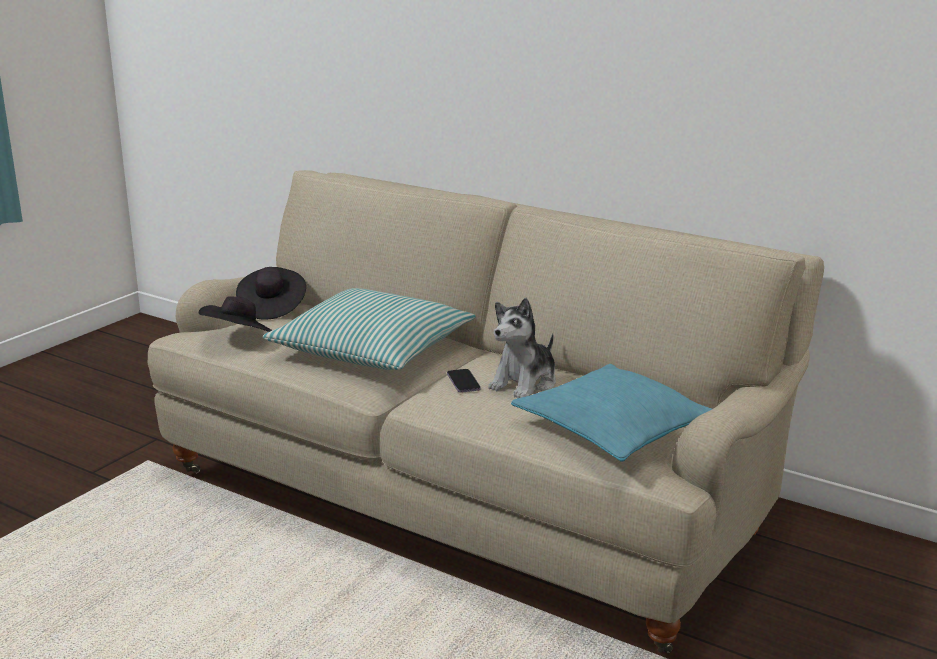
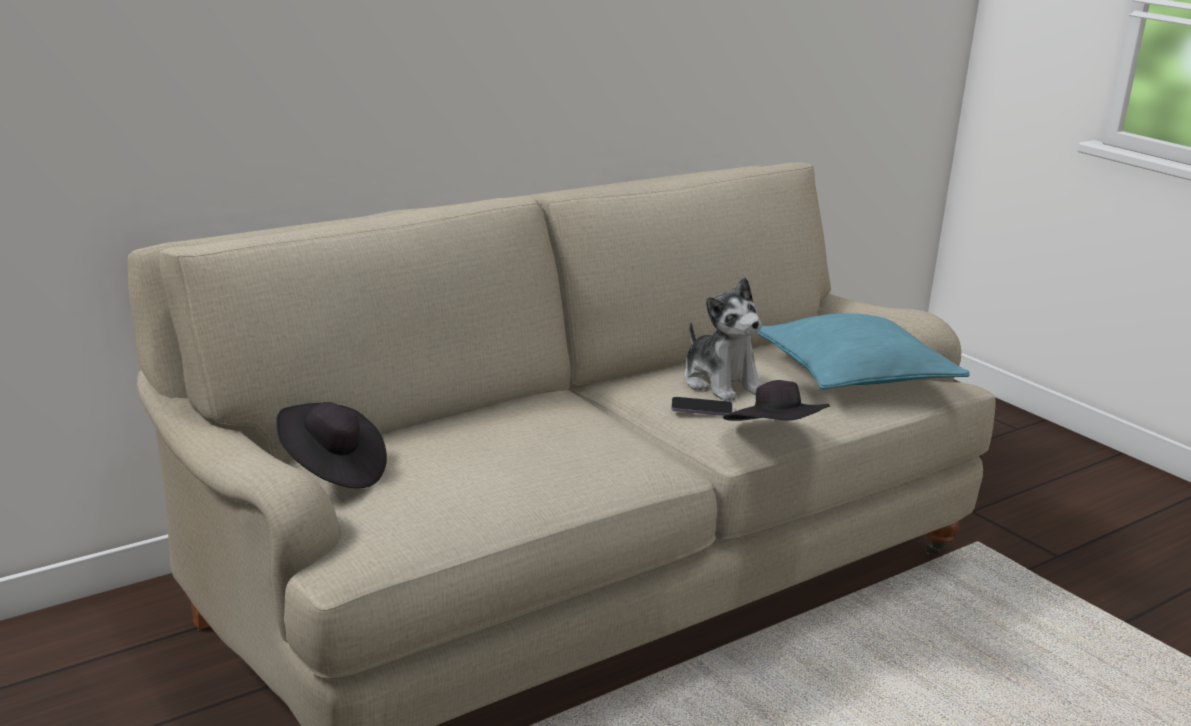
camera: 70 degrees left, 0 degrees up
black hat [199,296,272,332] -> black hat moved to [723,380,830,421]
pillow [263,288,476,370] -> none

